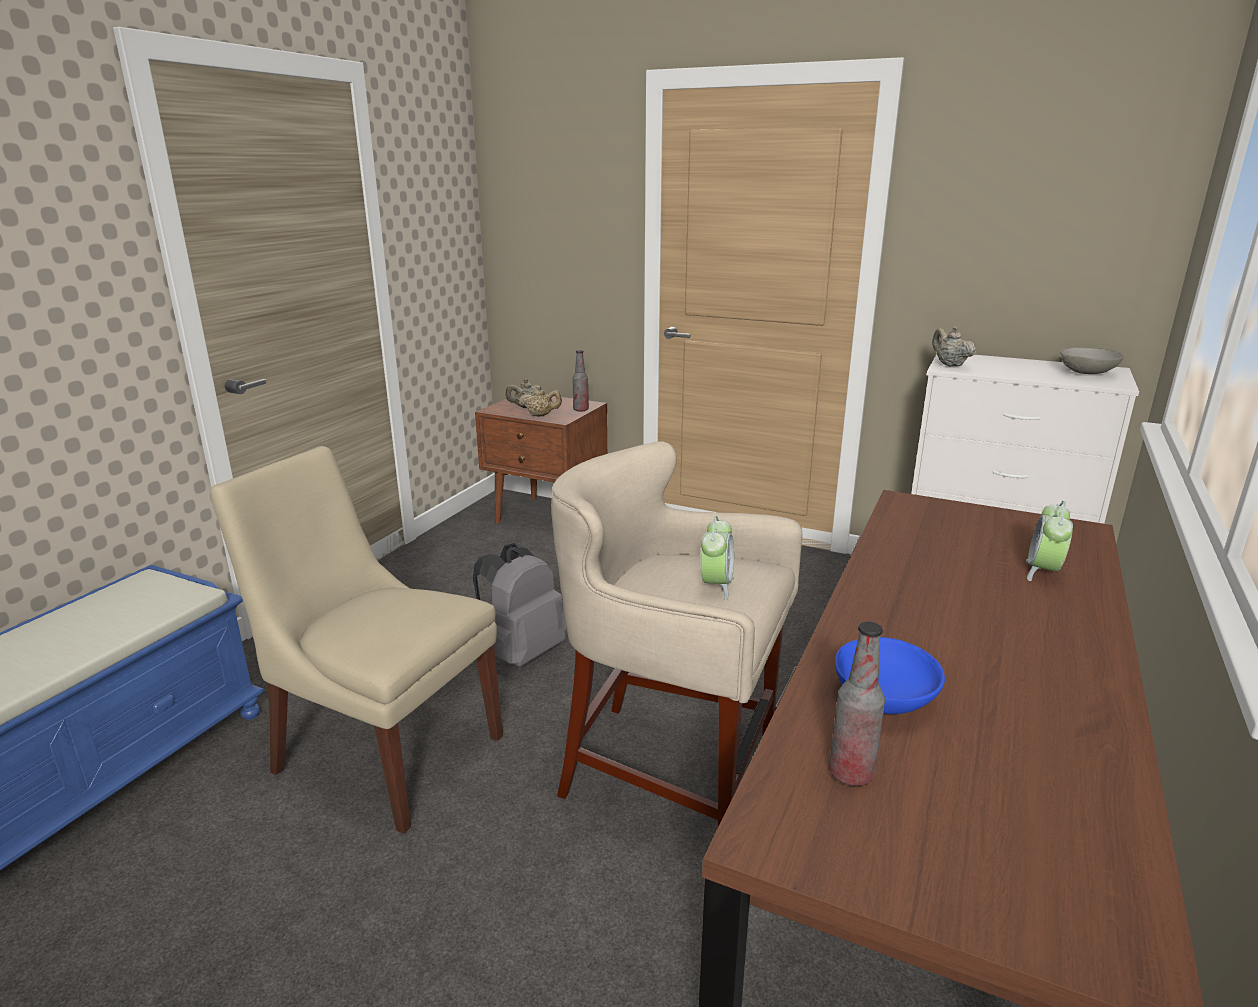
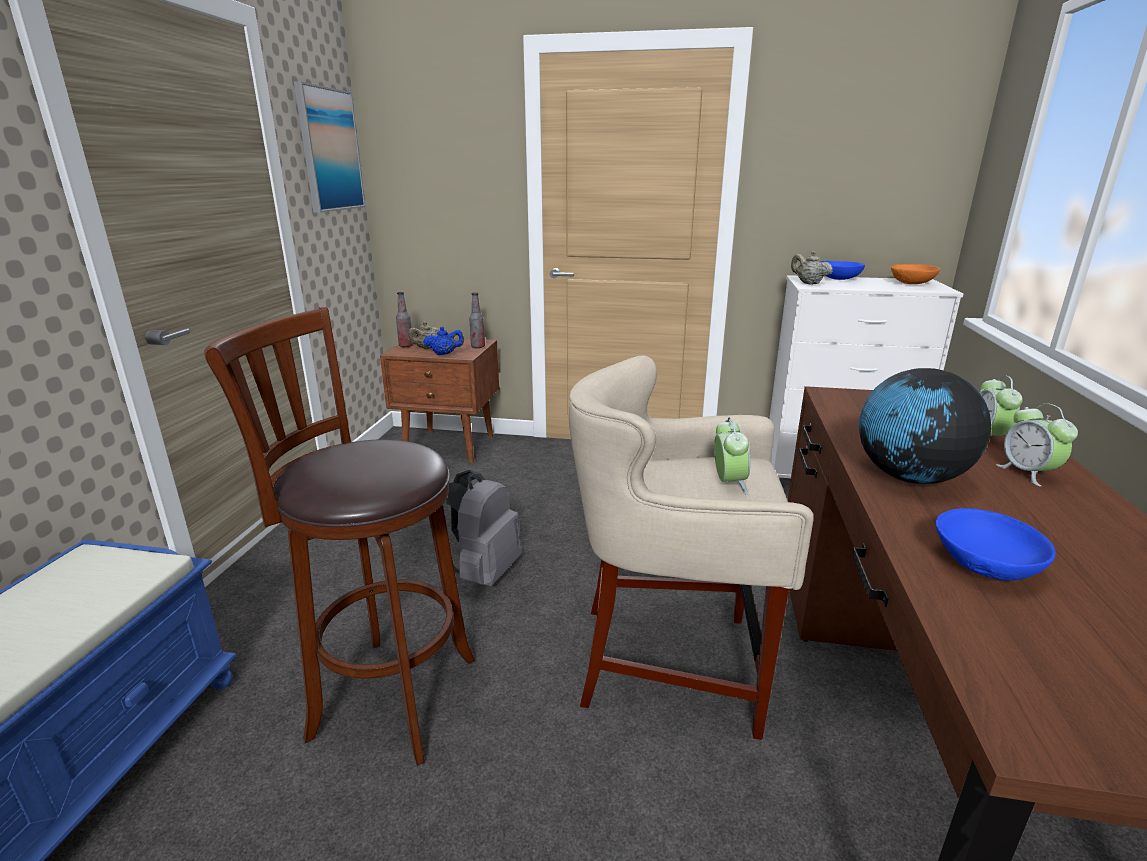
camera: 15 degrees left, 0 degrees up
beige chair [210,446,503,834] -> brown stool [204,307,475,766]
beige teapot [519,386,562,417] -> blue teapot [423,327,464,355]
bottle [829,622,885,786] -> bottle moved to [396,292,413,347]
grey bowl [1060,347,1124,374] -> orange bowl [891,264,940,284]
none -> picture [294,81,366,213]
none -> blue bowl [820,261,865,280]
none -> globe [859,368,991,484]
none -> alarm clock [996,403,1078,486]

